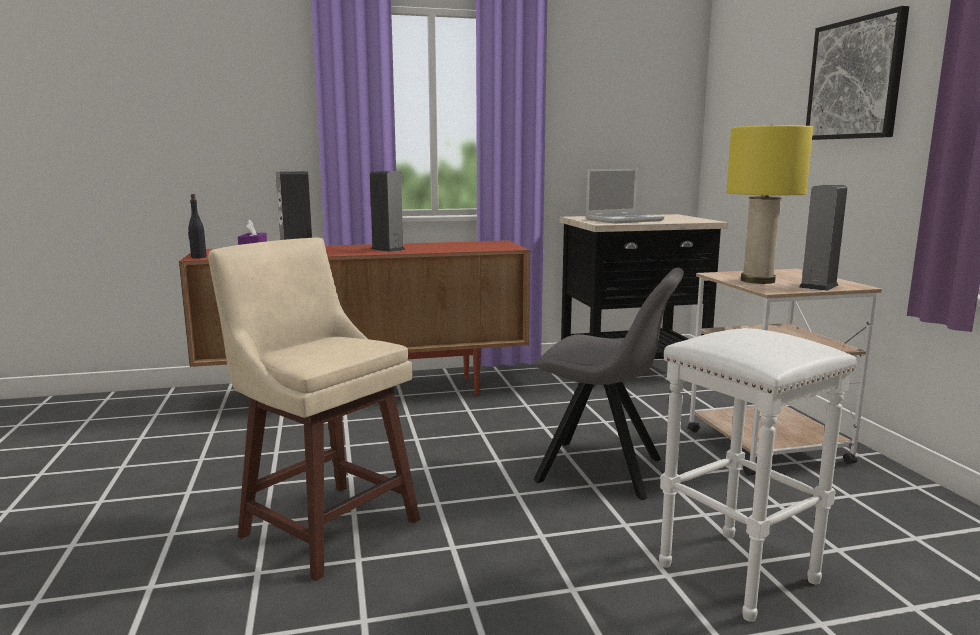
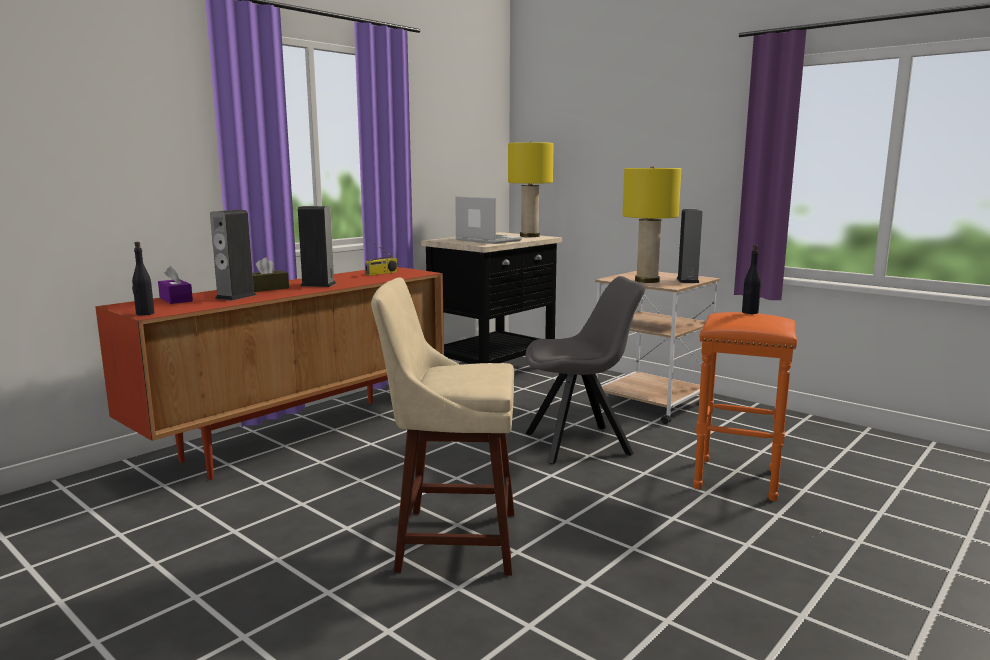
camera: 35 degrees left, 0 degrees up
laptop [586,169,664,224] -> laptop turned 75 degrees counterclockwise [455,196,522,244]
white stool [659,328,857,622] -> orange stool [693,312,797,501]
picture [806,6,909,140] -> none
none -> brown tissue box [252,257,289,292]
none -> radio [365,240,398,276]
none -> yellow table lamp [508,142,554,237]
none -> black bottle [742,245,761,314]

